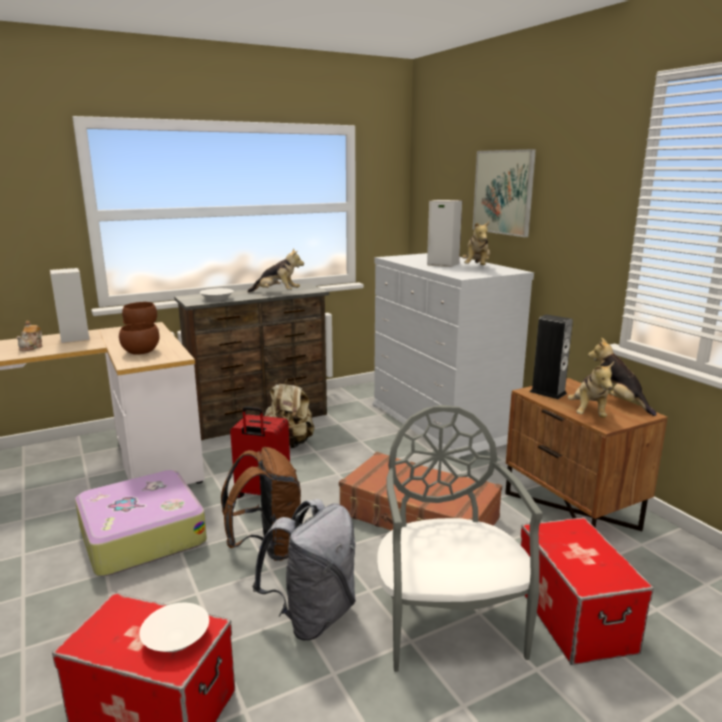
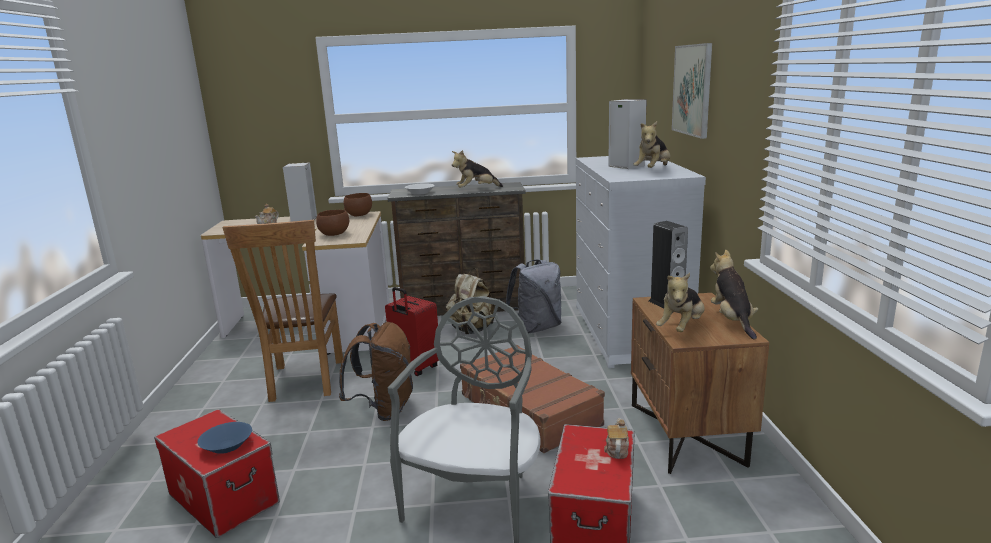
camera: 25 degrees right, 0 degrees up
suitcase [75,470,207,576] -> brown chair [222,220,343,402]
white bowl [139,602,209,652] -> blue bowl [198,422,252,454]
plush toy [247,248,304,292] -> plush toy turned 120 degrees clockwise [452,150,503,188]
grey backpack [252,499,356,640] -> grey backpack moved to [506,259,562,334]
none -> teapot [604,418,629,459]

